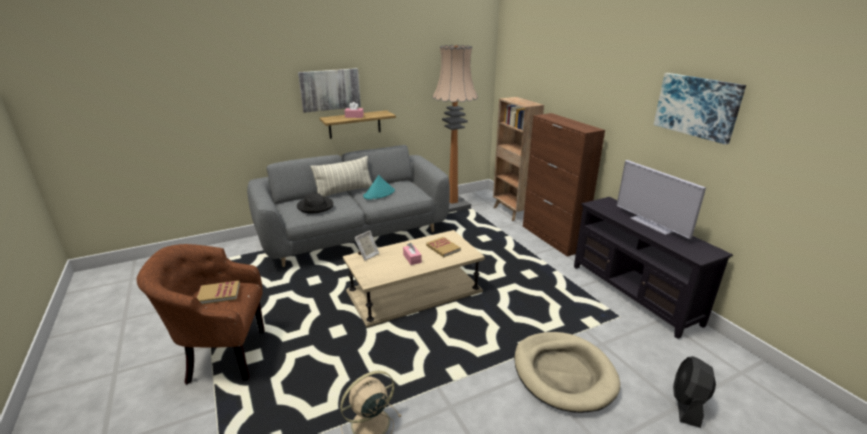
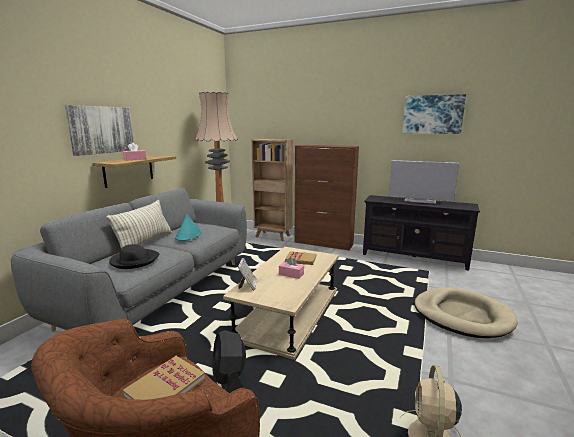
camera: 40 degrees left, 10 degrees down
black fan [673,356,716,428] -> black fan moved to [213,330,246,393]

